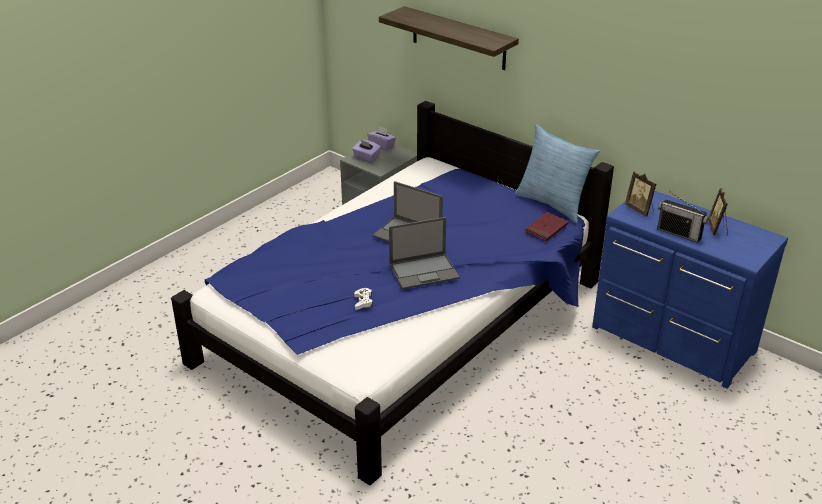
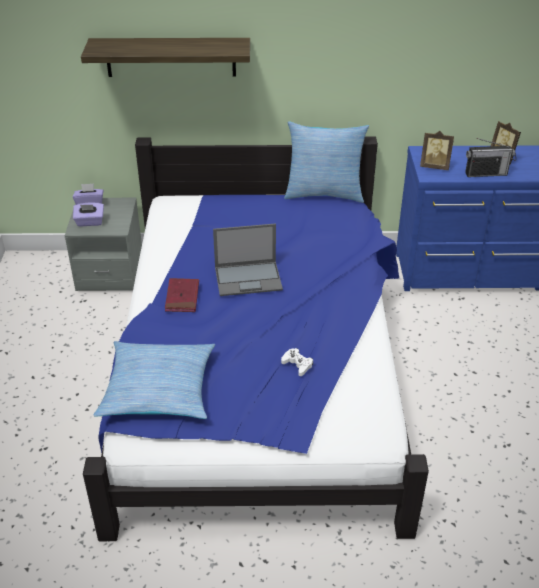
camera: 40 degrees left, 5 degrees up
laptop [389,217,460,289] -> none
red book [525,212,569,241] -> red book moved to [165,278,199,312]
none -> pillow [94,341,215,419]

